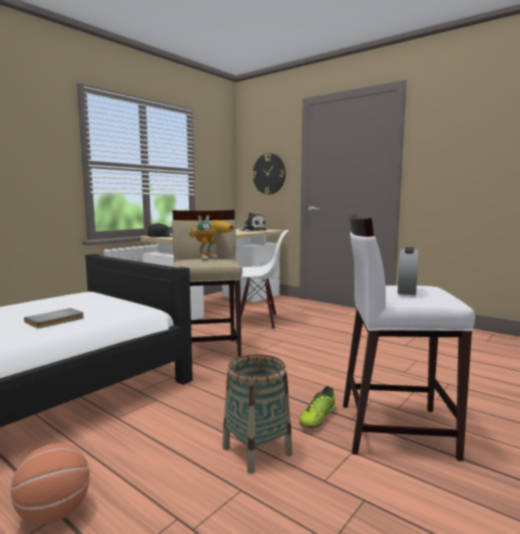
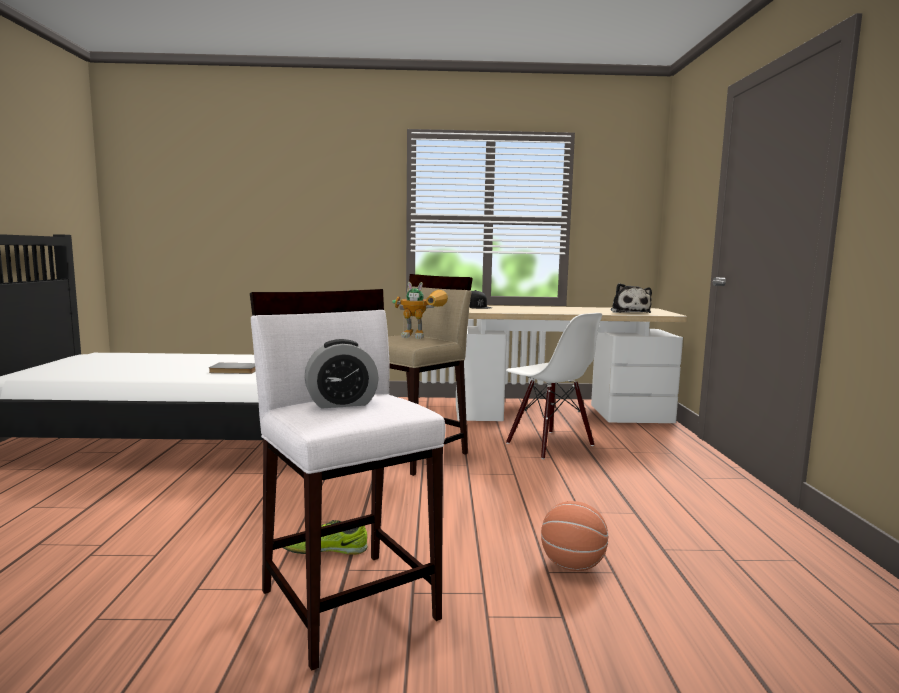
camera: 50 degrees right, 0 degrees up
basketball [11,443,90,525] -> basketball moved to [541,501,608,571]
basket [222,354,292,474] -> none
wall clock [252,153,286,194] -> none

